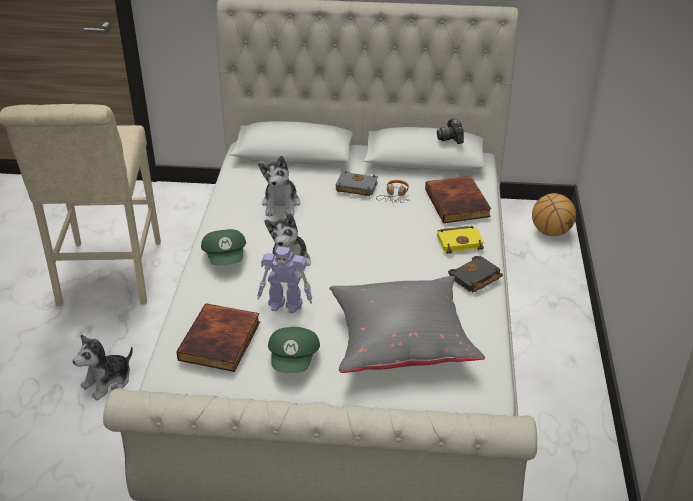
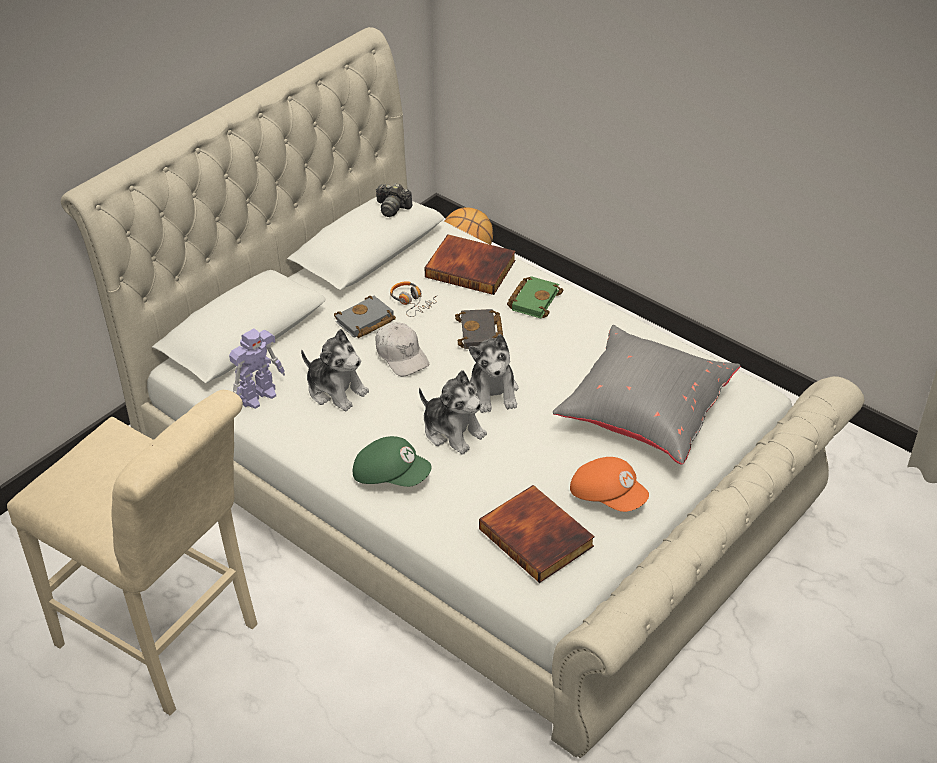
camera: 55 degrees left, 5 degrees up
plush toy [72,334,133,400] -> plush toy moved to [469,334,518,413]
toy robot [257,246,312,314] -> toy robot moved to [229,328,285,409]
green cap [268,327,320,373] -> orange cap [570,457,649,512]
yellow book [437,226,484,254] -> green book [507,276,564,318]
black book [448,256,503,292] -> black book moved to [455,309,503,349]
none -> white cap [375,322,429,376]

